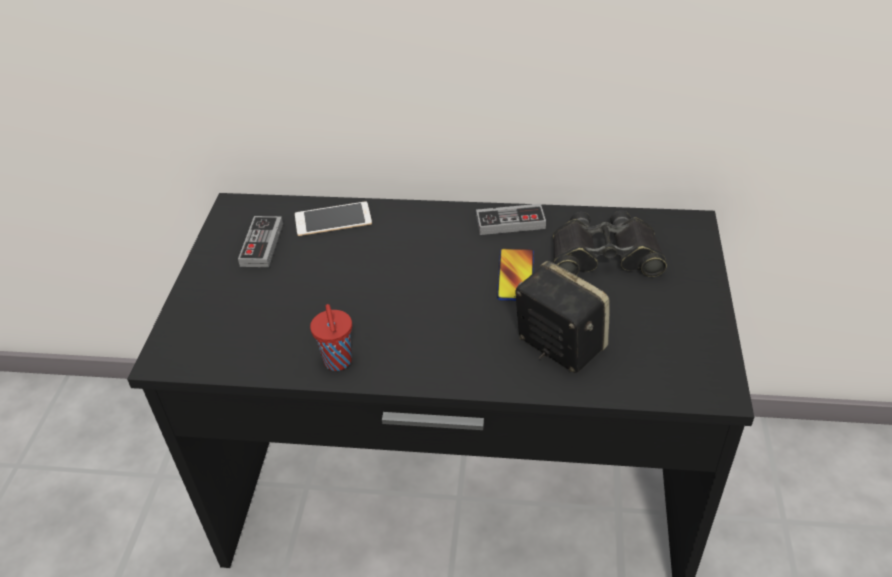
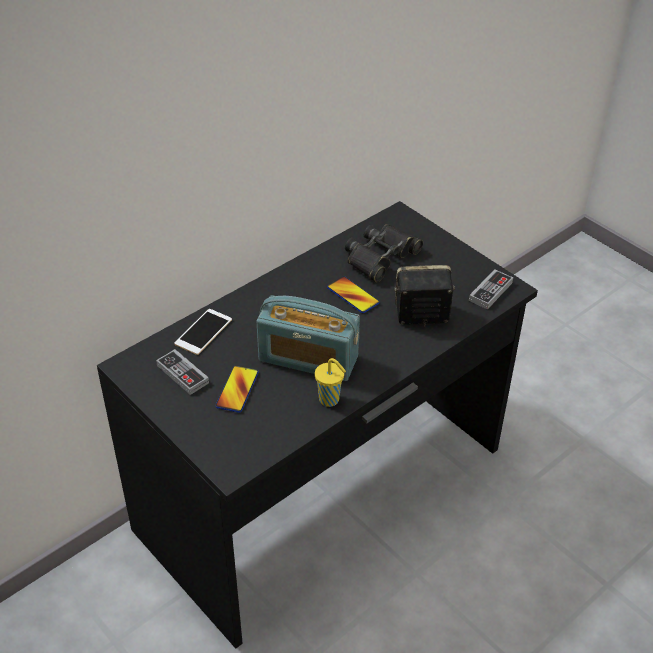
camera: 50 degrees left, 0 degrees up
red cup [310,304,352,371] -> yellow cup [315,358,346,407]
game controller [476,204,546,235] -> game controller moved to [469,269,513,310]
none -> phone [215,366,259,413]
none -> radio [257,295,360,381]

